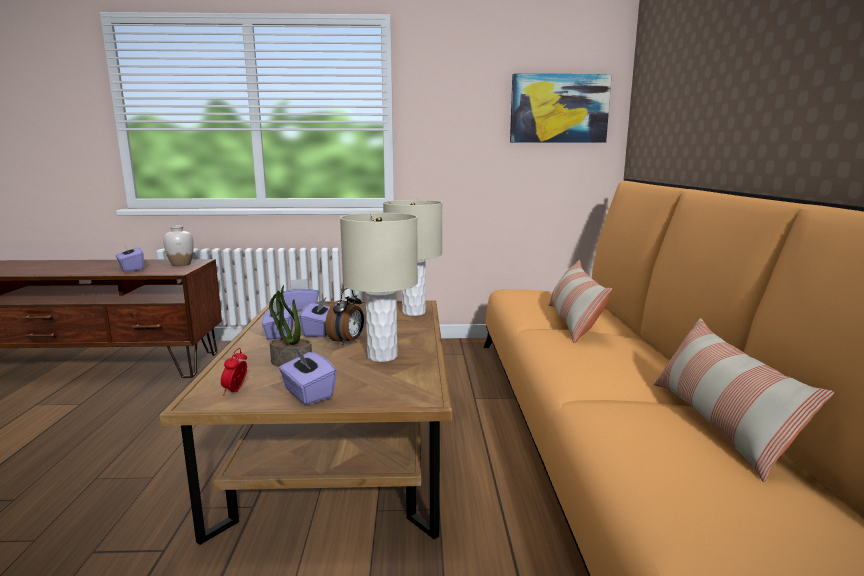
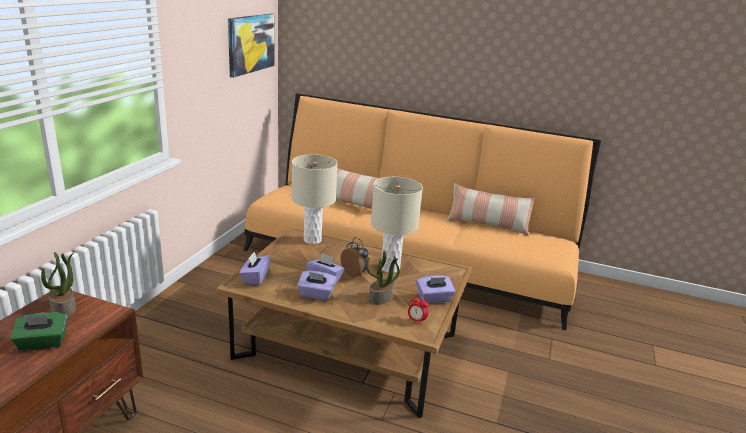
camera: 70 degrees left, 10 degrees up
purple tissue box [116,245,144,272] -> green tissue box [10,312,67,351]
white vase [163,225,194,266] -> potted plant [41,252,76,317]

